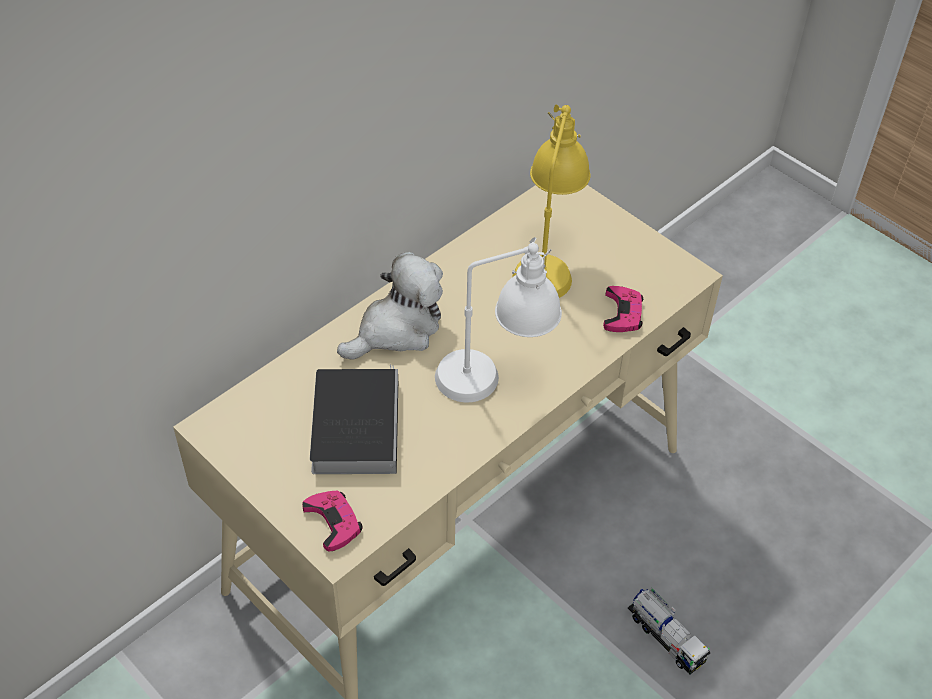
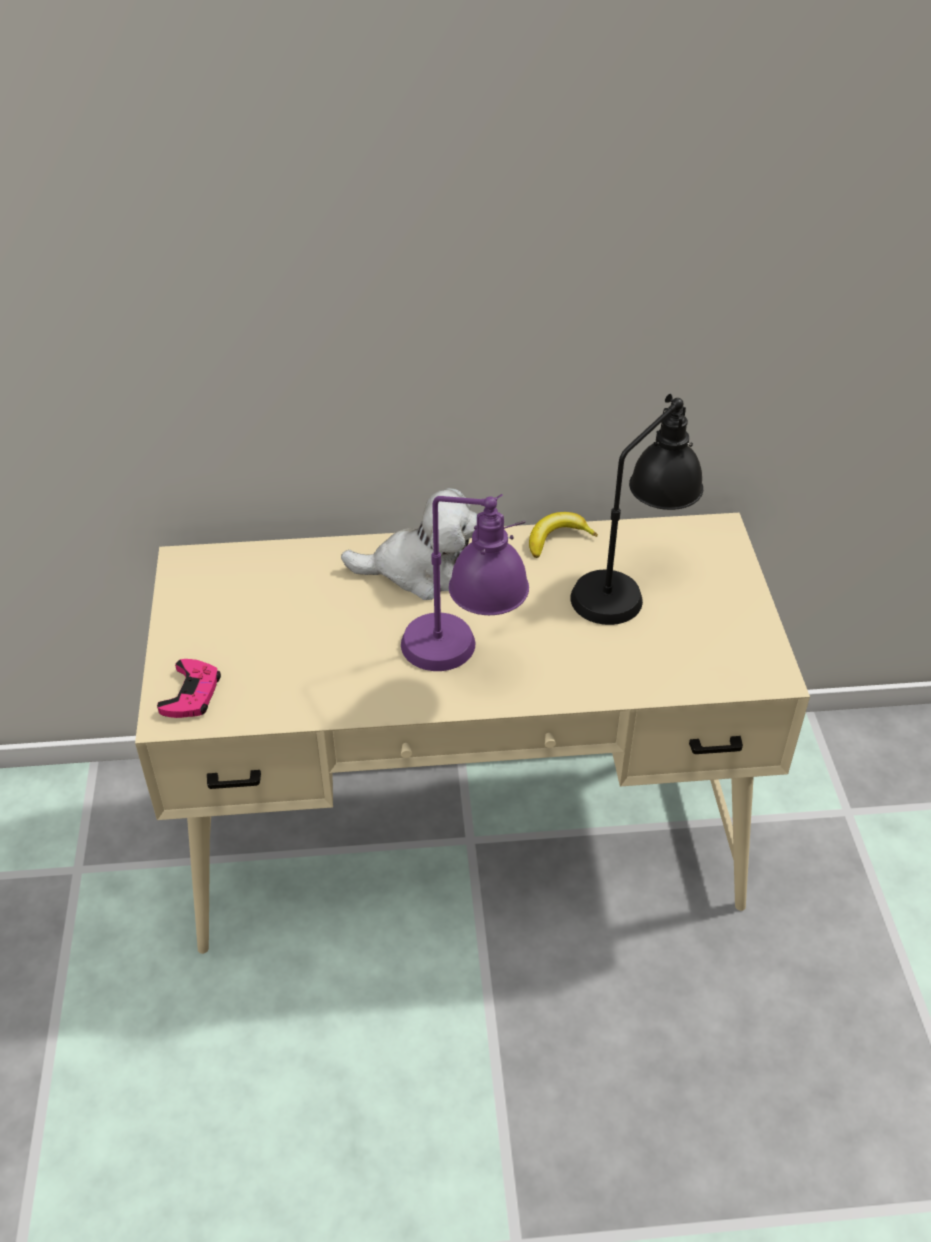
camera: 40 degrees right, 5 degrees down
book [310,365,398,474] -> none
white table lamp [435,237,562,402] -> purple table lamp [401,494,529,671]
yellow table lamp [512,104,590,298] -> black table lamp [570,394,703,625]
pink game controller [603,286,643,332] -> none
toy truck [628,588,710,674] -> none
none -> banana [529,512,598,558]

